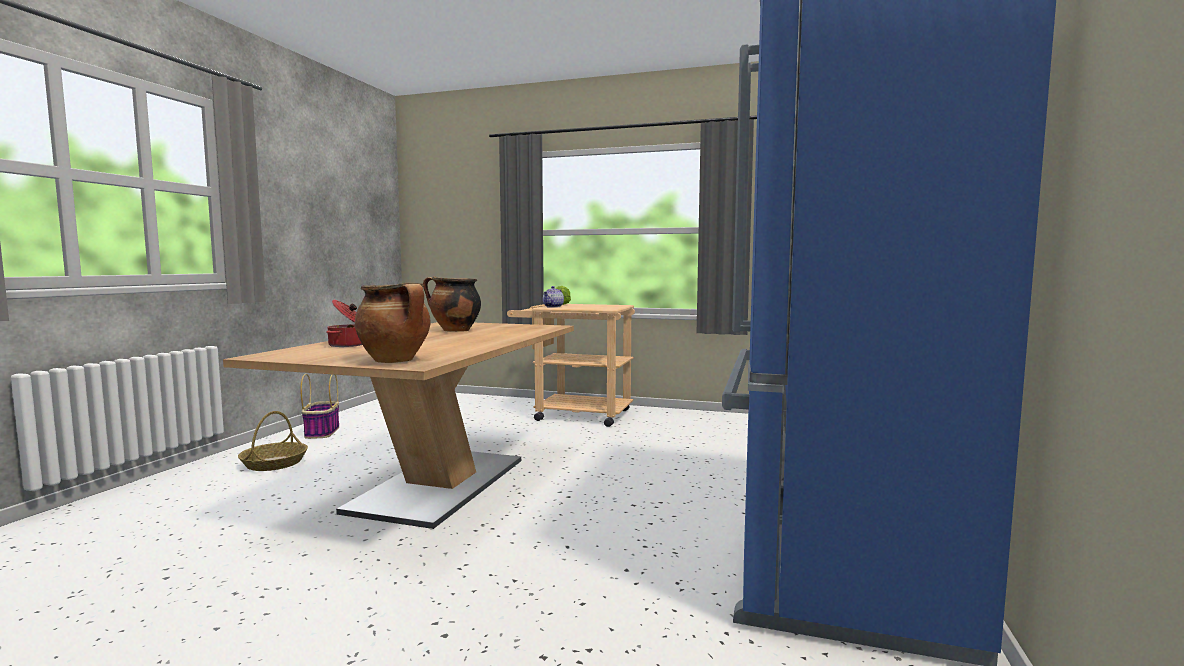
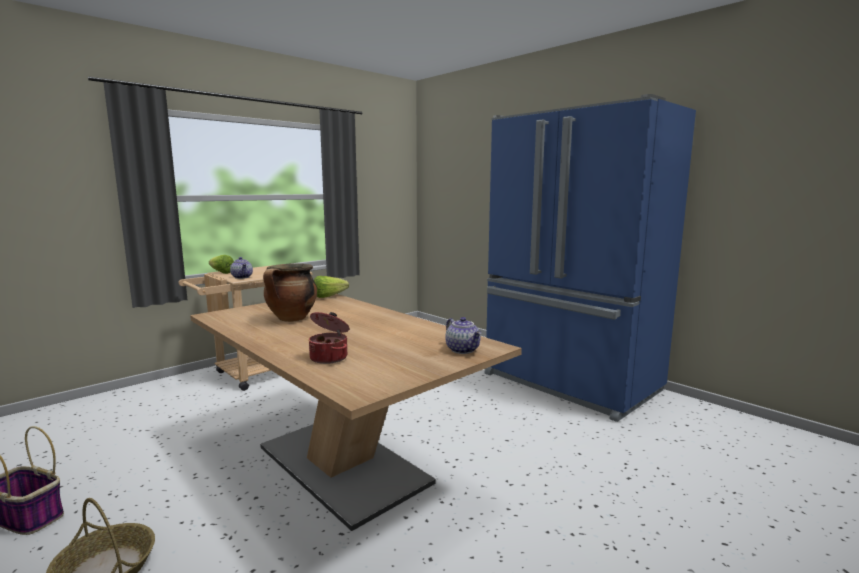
camera: 60 degrees left, 5 degrees up
cooking pot [355,283,430,363] -> teapot [445,317,481,354]
none -> lettuce [314,276,349,298]

